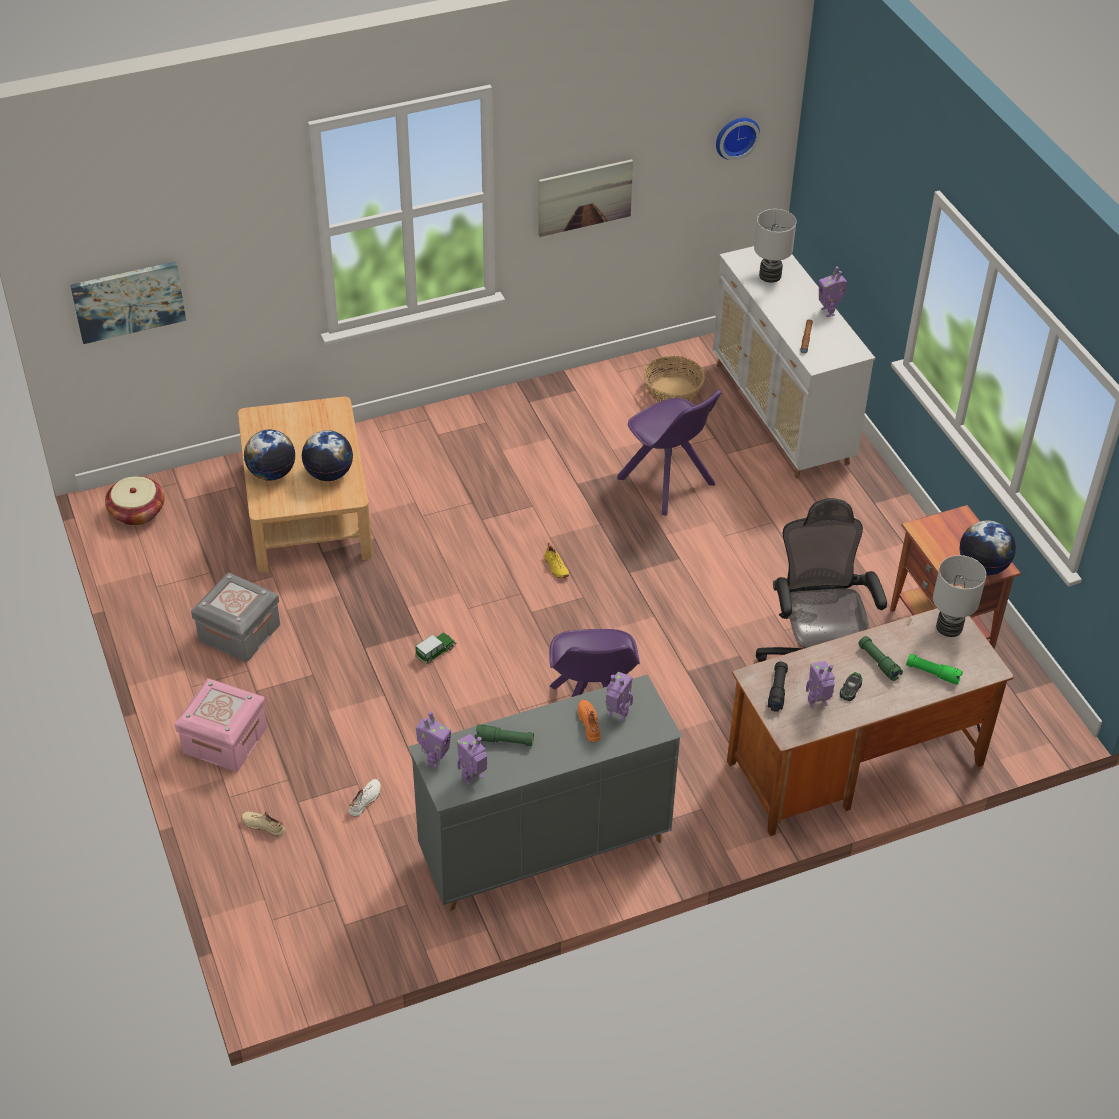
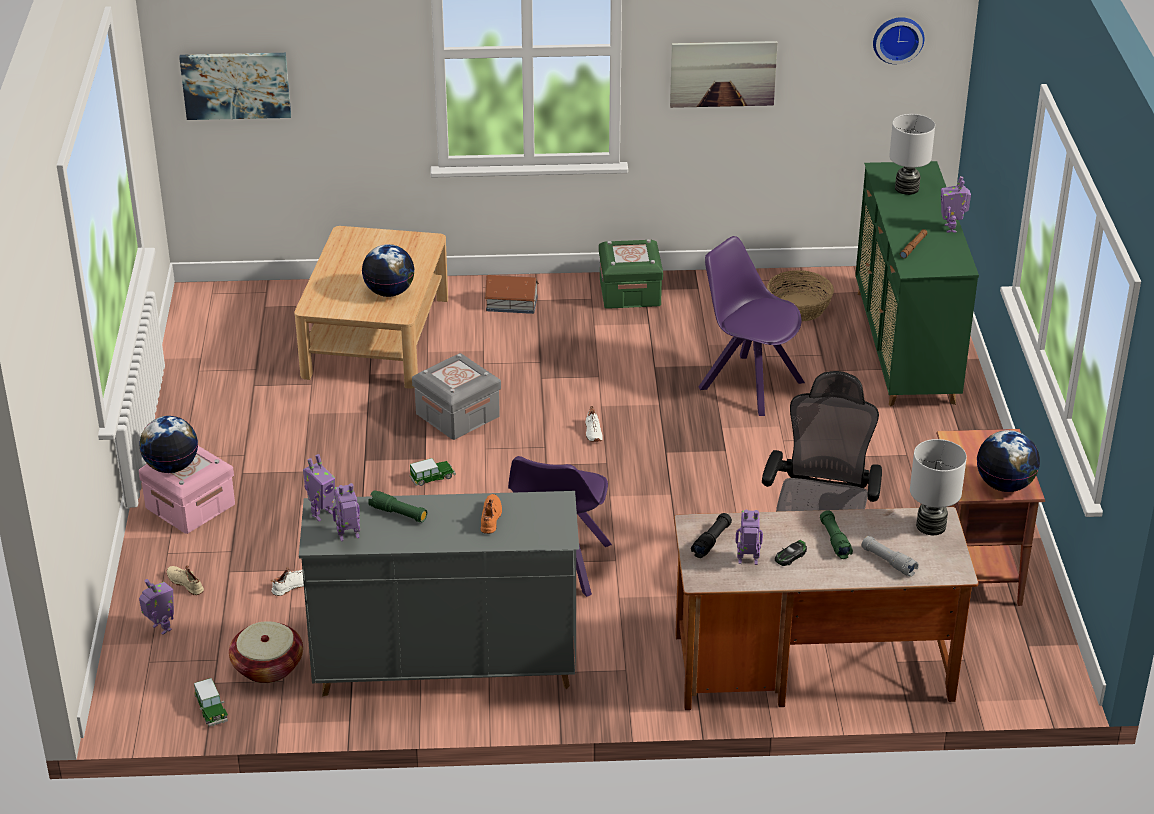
camera: 20 degrees right, 10 degrees down
basket [105,476,165,525] -> basket moved to [229,621,303,683]
grey storage box [191,572,280,662] -> grey storage box moved to [412,353,501,440]
globe [244,430,295,481] -> globe moved to [140,416,198,473]
yellow shoe [544,543,569,578] -> white shoe [585,406,603,442]
toy robot [605,672,633,722] -> toy robot moved to [139,579,174,635]
purple chair [617,390,722,515] -> purple chair turned 150 degrees clockwise [699,236,805,416]
white cabinet [713,246,875,478] -> green cabinet [855,161,979,407]
green flashlight [906,654,963,685] -> grey flashlight [862,536,919,577]
none -> toy car [194,678,228,727]
none -> toy house [484,275,539,314]
none -> green storage box [599,239,663,309]

